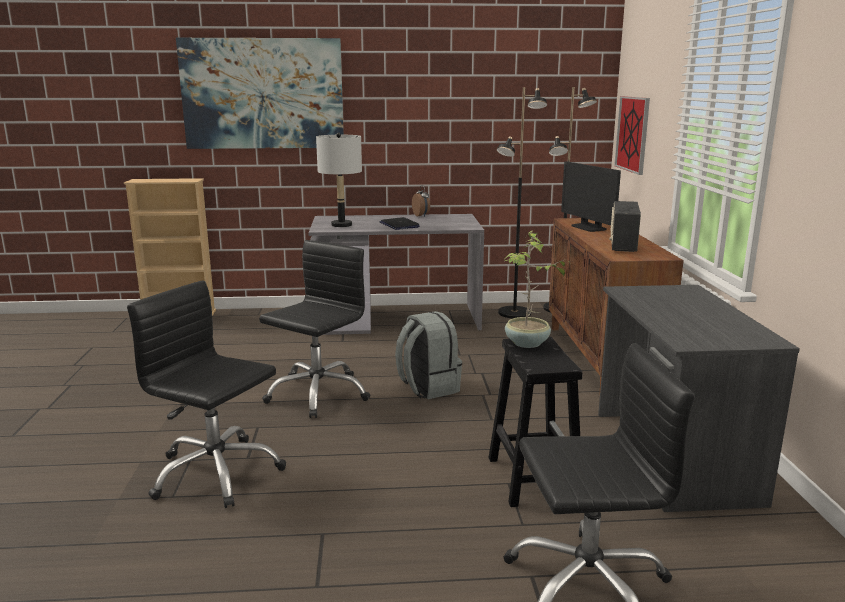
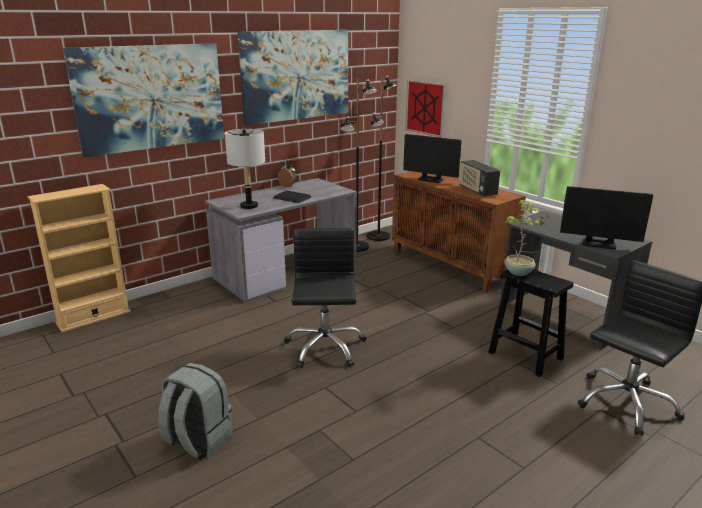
camera: 35 degrees left, 5 degrees up
black office chair [127,280,286,508] -> none
grey backpack [395,311,462,399] -> grey backpack moved to [158,363,232,460]
none -> picture [238,30,348,125]
none -> monitor [560,186,653,249]

